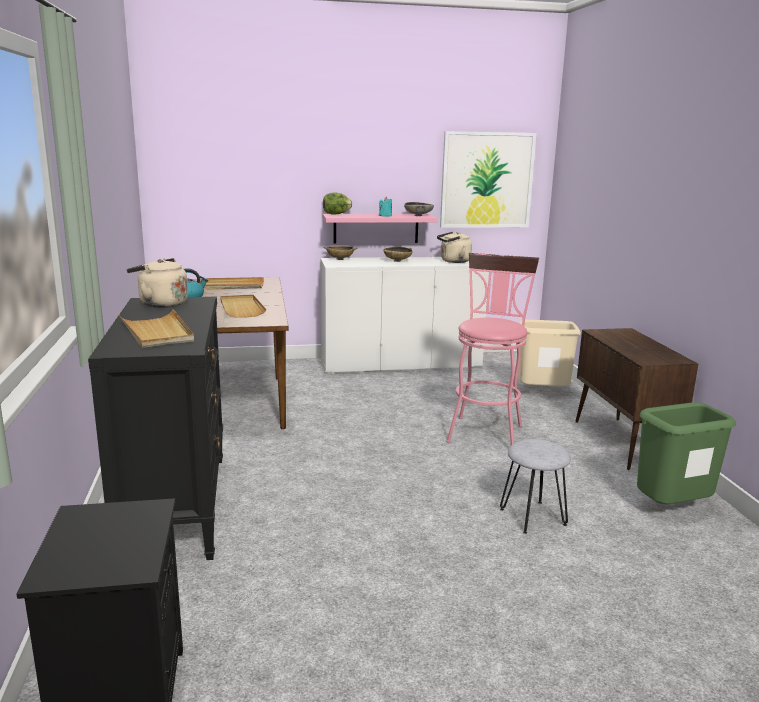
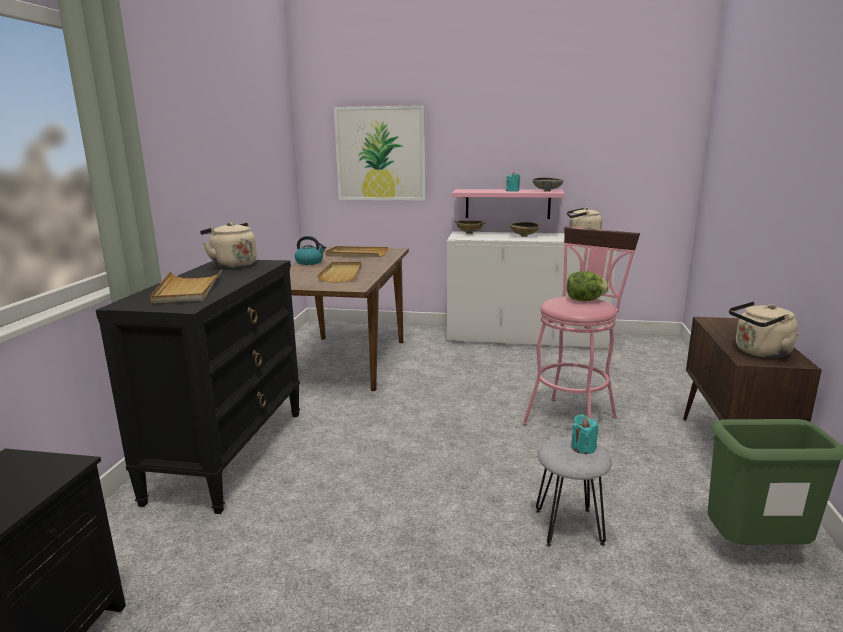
camera: 20 degrees right, 0 degrees up
lettuce [323,192,352,215] -> lettuce moved to [567,271,609,301]
picture [440,131,536,228] -> picture moved to [334,105,426,201]
beige trash can [518,319,581,386] -> none
none -> turquoise candle [571,415,598,454]
none -> beige kettle [729,301,799,358]

